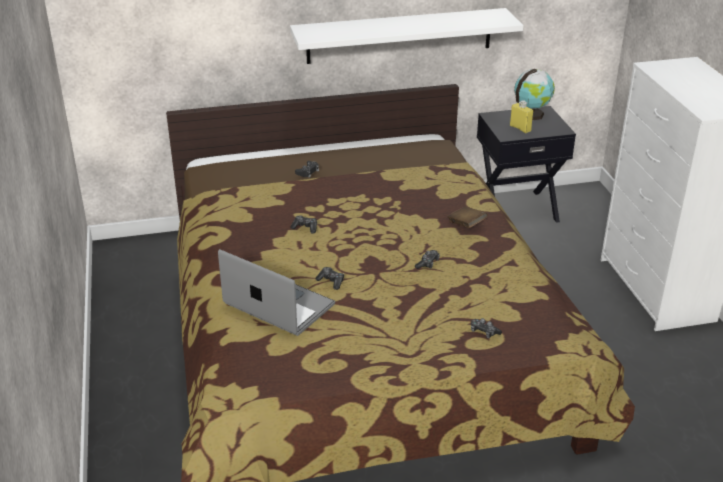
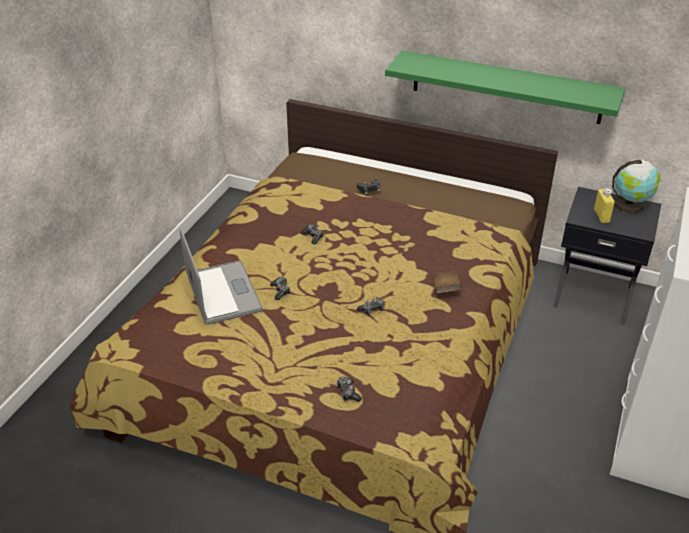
camera: 35 degrees right, 5 degrees up
white shelf [290,8,523,64] -> green shelf [385,51,625,124]

